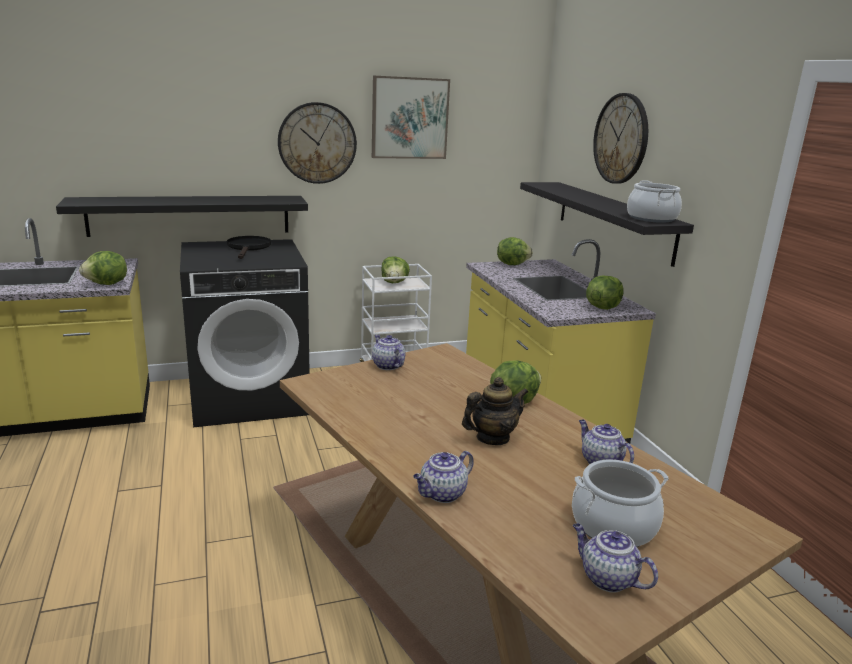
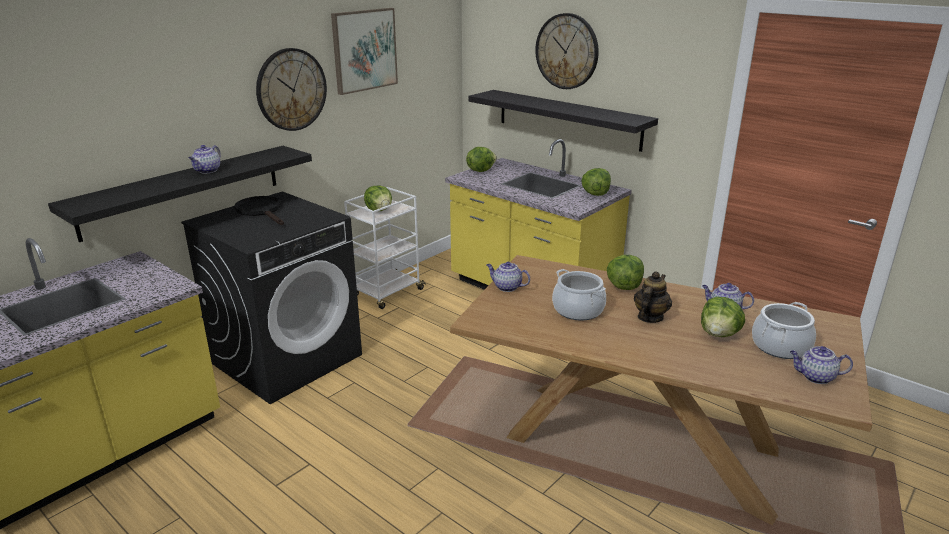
camera: 30 degrees left, 5 degrees up
lettuce [79,251,127,285] -> lettuce moved to [701,297,745,337]
teapot [413,451,474,503] -> teapot moved to [189,145,221,173]
cooking pot [627,180,682,223] -> cooking pot moved to [552,269,606,321]

